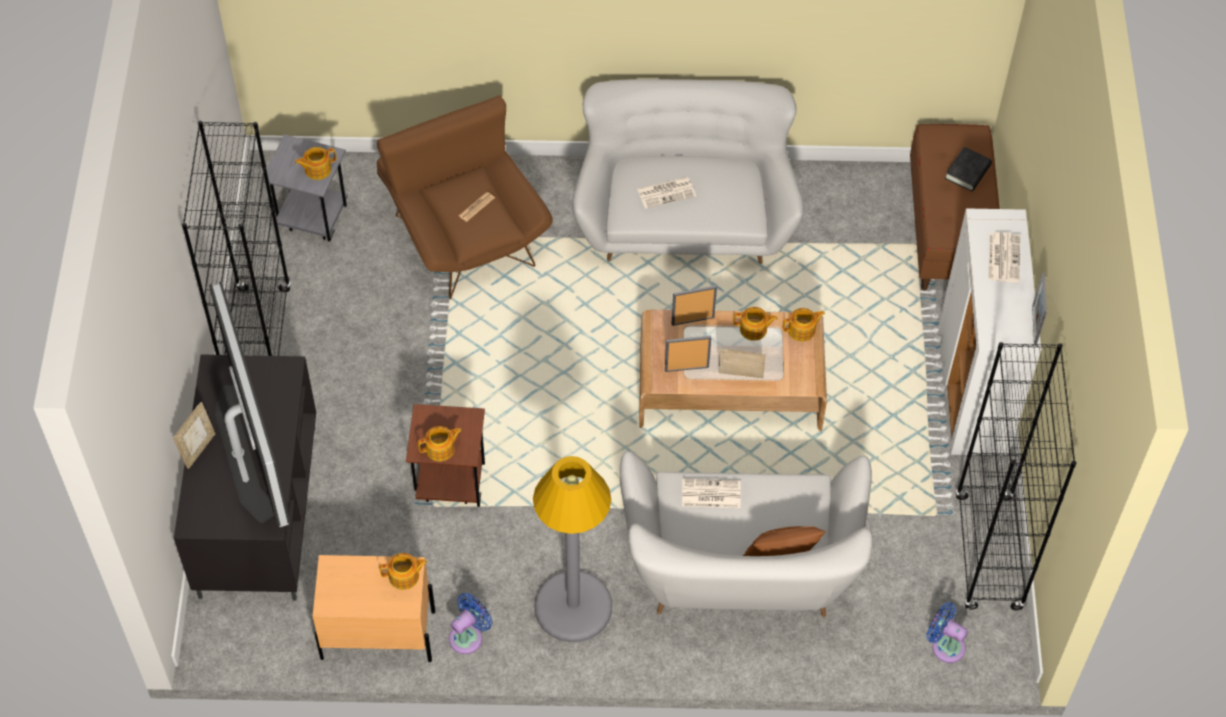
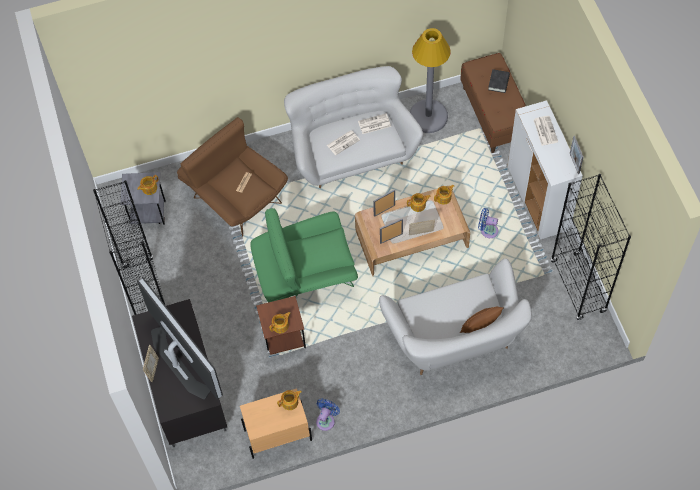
camera: 15 degrees left, 5 degrees up
grey floor lamp [533,456,612,642] -> grey floor lamp moved to [410,28,451,133]
newspaper [682,478,741,508] -> newspaper moved to [358,113,391,134]
blue fan [926,602,968,663] -> blue fan moved to [478,208,498,238]
none -> green armchair [250,208,358,302]

